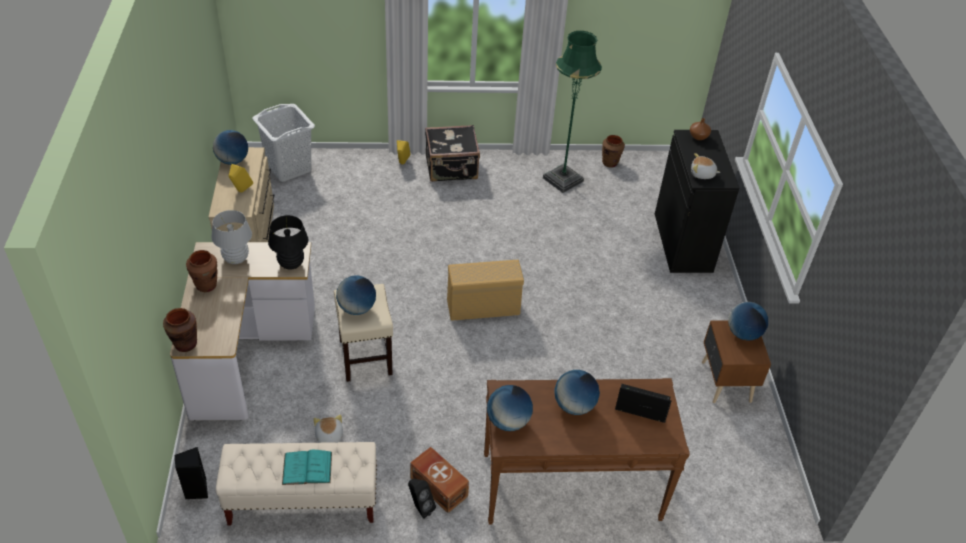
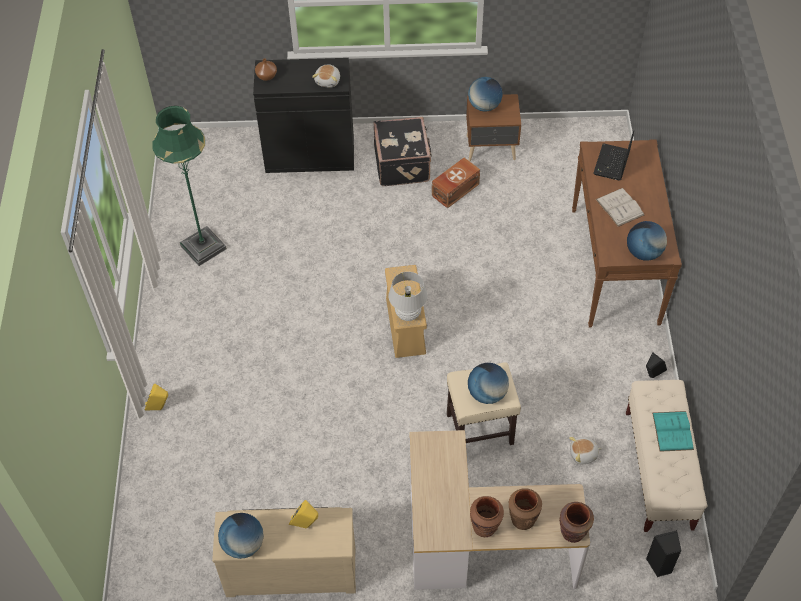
camera: 85 degrees left, 10 degrees up
white table lamp [211,210,252,264] -> white table lamp moved to [388,272,428,321]
white laundry basket [252,104,315,182] -> none
black table lamp [268,215,308,269] -> none
brown storage box [410,447,469,513] -> brown storage box moved to [432,158,480,208]
black suitcase [425,125,480,182] -> black suitcase moved to [373,117,432,186]
globe [554,370,600,415] -> white book [596,188,644,227]
brown vase [602,135,625,168] -> brown vase moved to [509,488,542,530]

